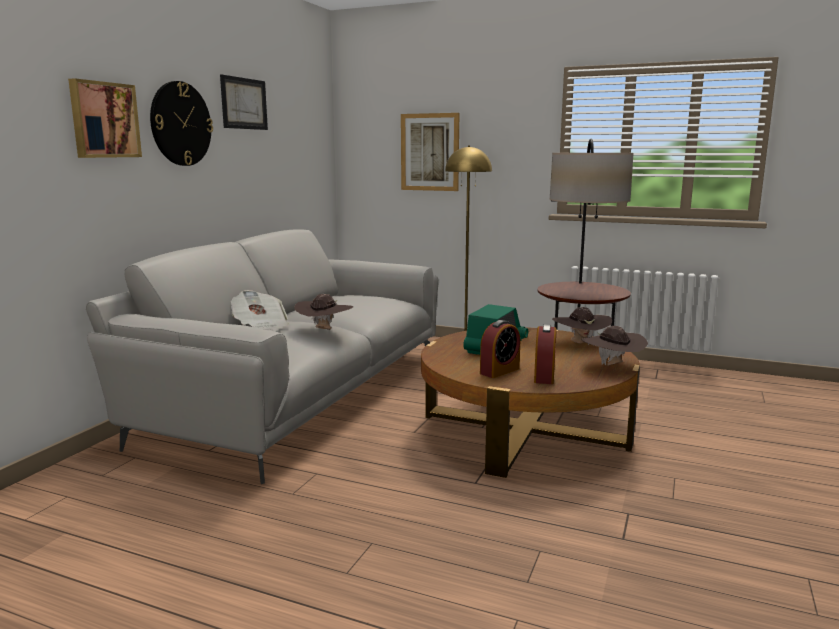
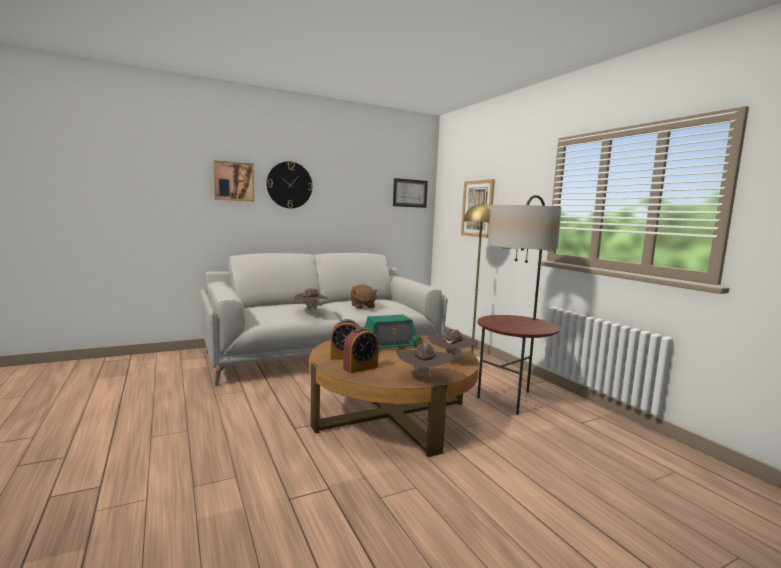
camera: 40 degrees right, 5 degrees down
picture [220,74,268,130] -> picture moved to [393,178,428,208]
newspaper [231,290,289,331] -> none
none -> brown plush toy [351,284,378,309]

